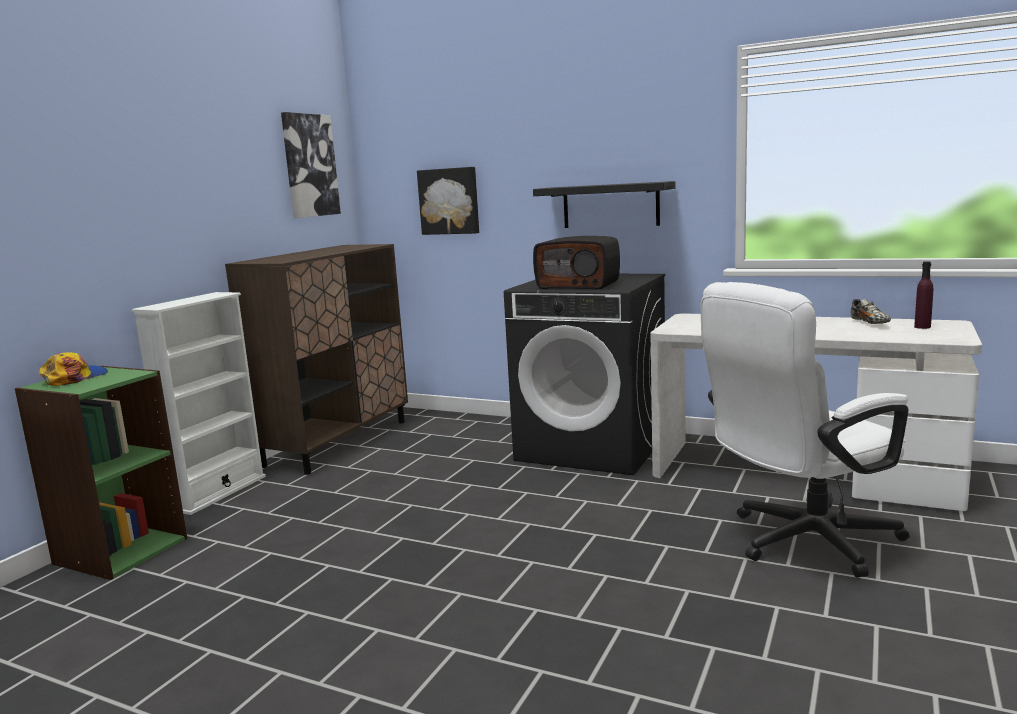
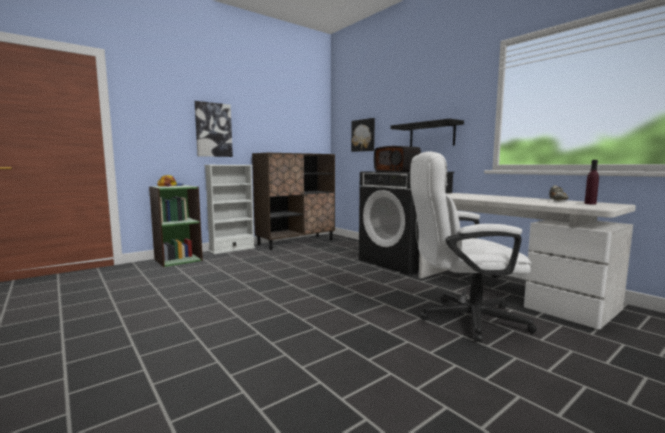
camera: 25 degrees right, 5 degrees down
picture [281,112,341,218] -> picture moved to [195,101,233,157]

